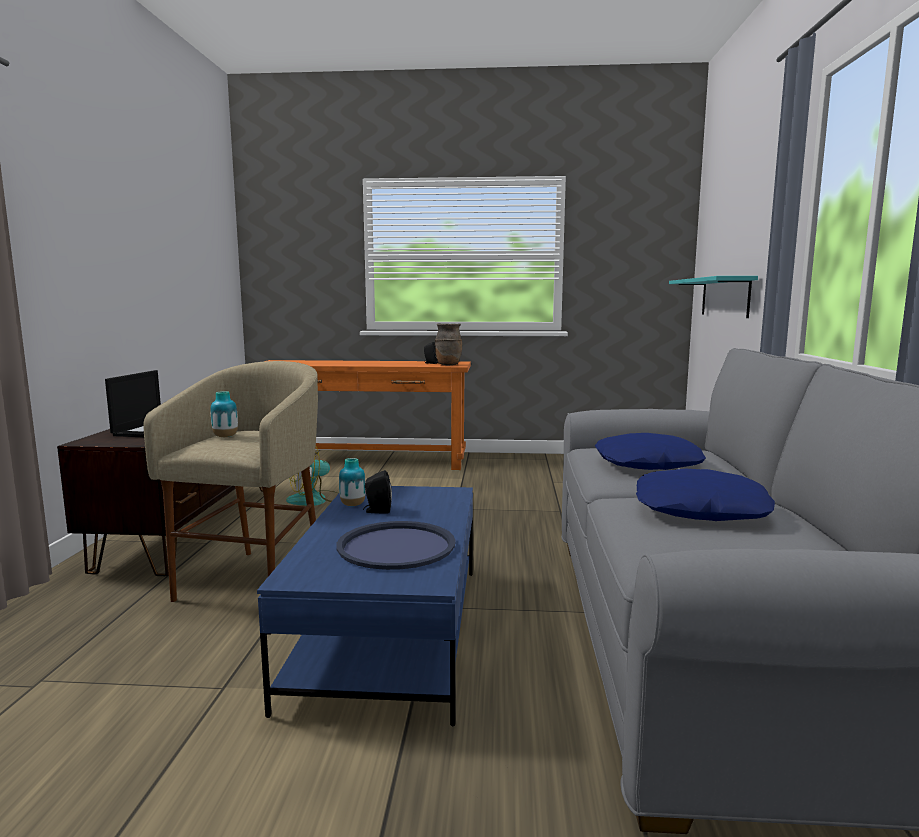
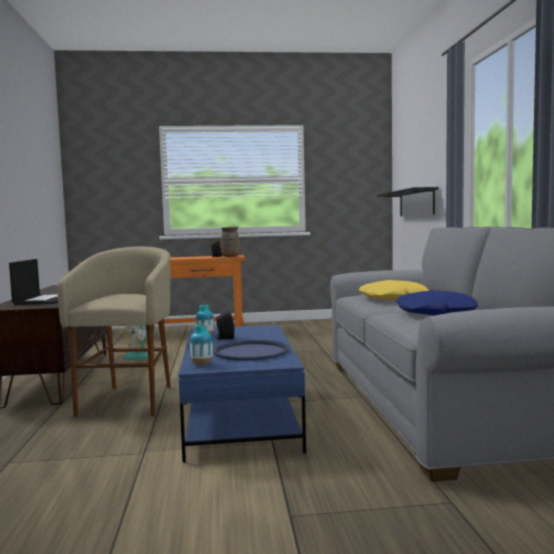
camera: 10 degrees left, 5 degrees down
vase [211,391,238,437] -> vase moved to [190,324,213,365]
blue pillow [595,433,706,470] -> yellow pillow [359,280,429,300]
turquoise shelf [669,276,758,318] -> black shelf [377,187,439,216]

